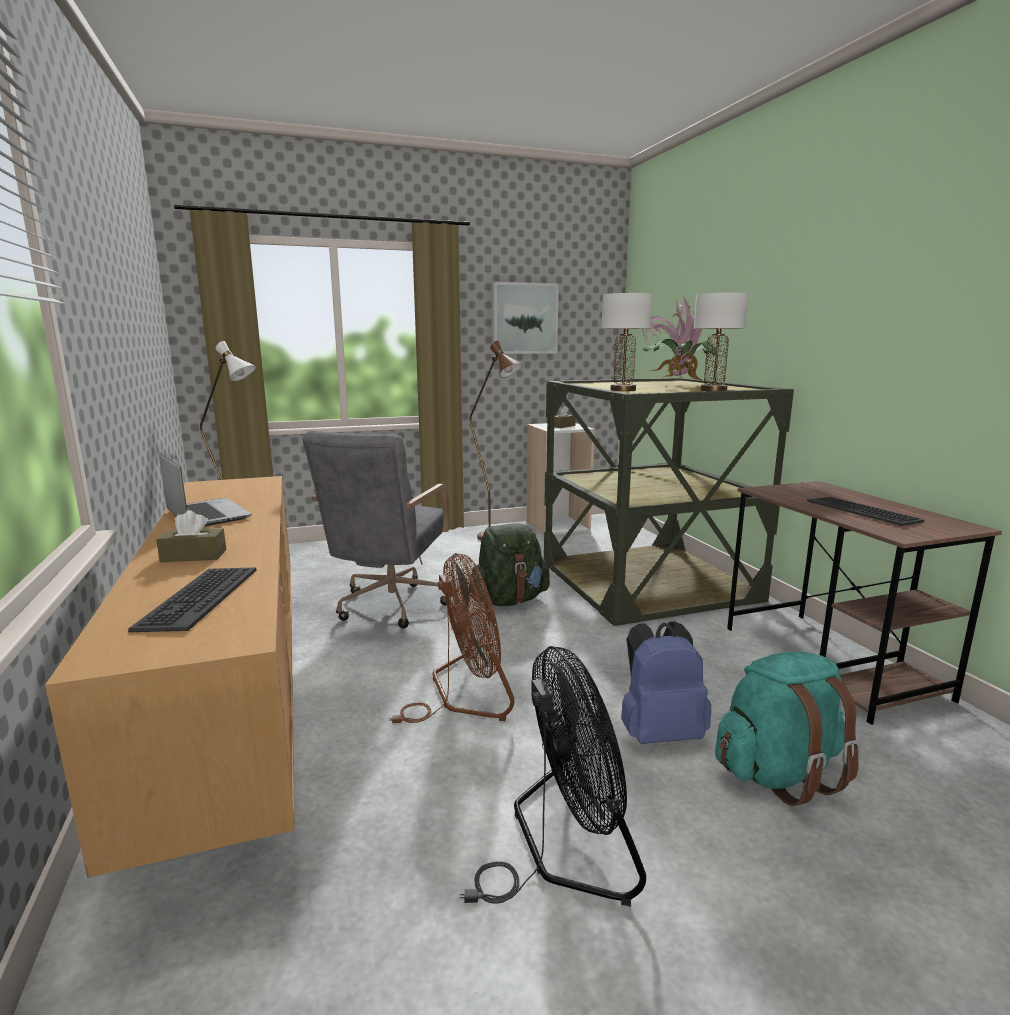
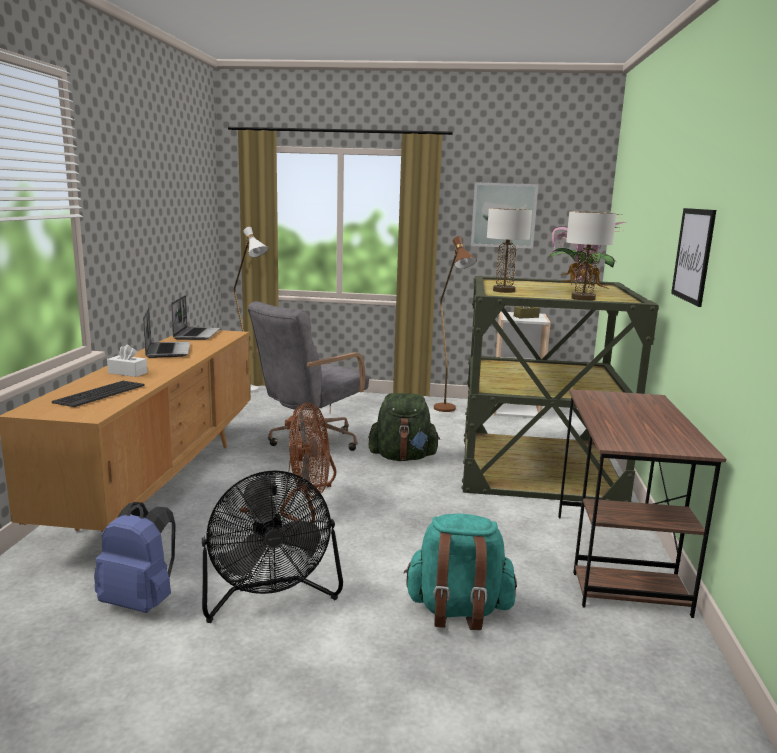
camera: 25 degrees right, 0 degrees up
brown tissue box [156,510,226,562] -> white tissue box [107,345,148,377]
black fan [462,646,646,907] -> black fan turned 60 degrees clockwise [202,471,343,623]
blue backpack [621,622,711,744] -> blue backpack moved to [94,502,176,613]
keyboard [807,497,925,526] -> none
none -> laptop [171,295,220,340]
none -> picture [671,208,716,307]

